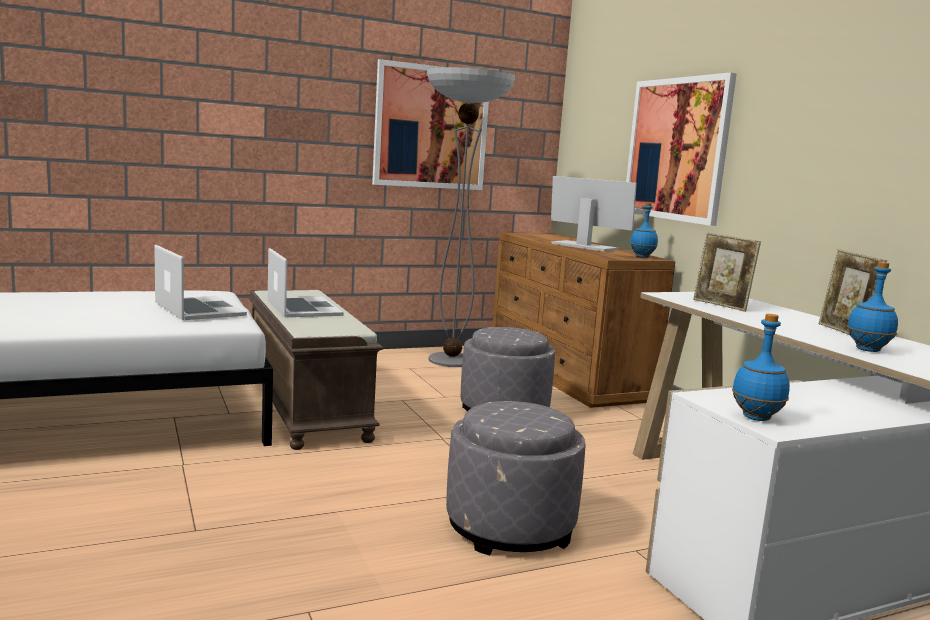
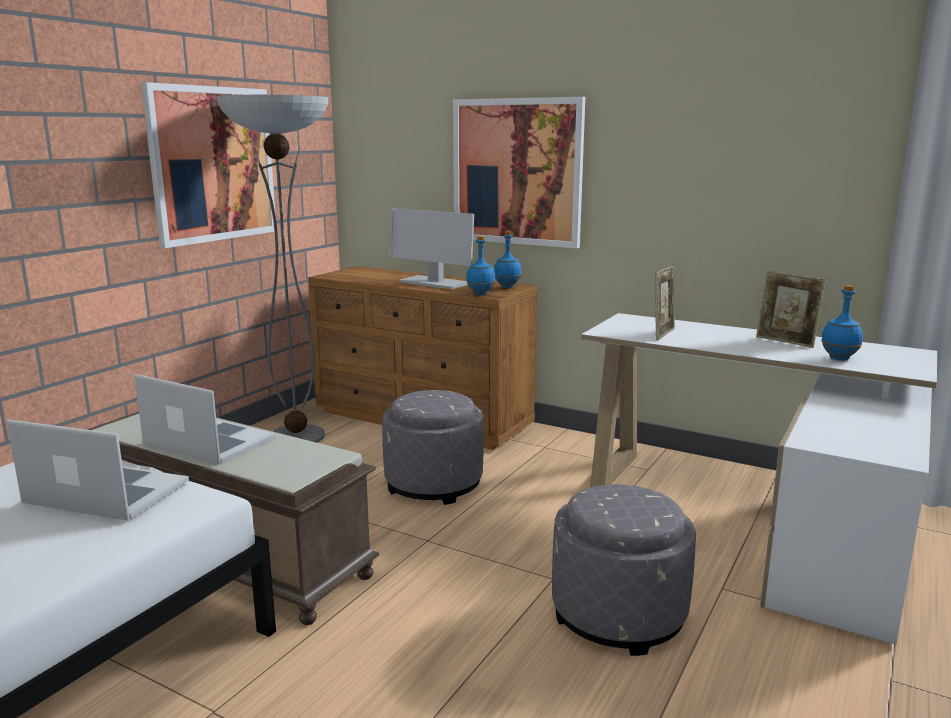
camera: 35 degrees left, 5 degrees up
monitor [551,176,637,252] -> monitor turned 150 degrees counterclockwise [389,208,474,289]
picture frame [693,232,761,312] -> picture frame turned 75 degrees counterclockwise [655,266,675,340]
blue bottle [732,314,790,421] -> blue bottle moved to [466,236,495,295]

